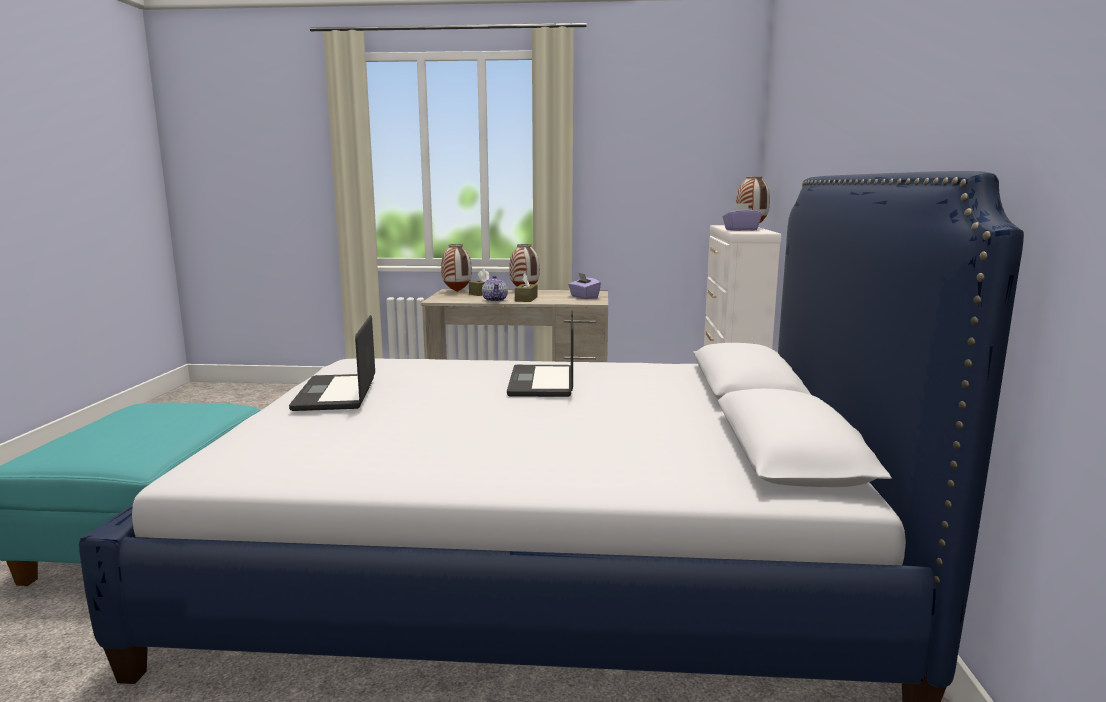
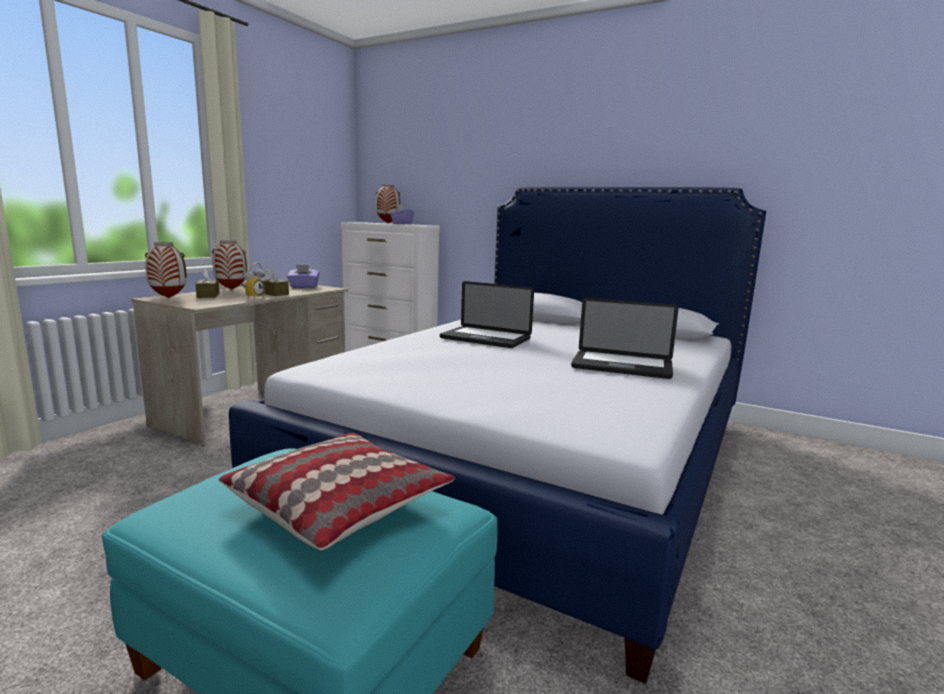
camera: 65 degrees left, 0 degrees up
laptop [289,315,375,411] -> laptop moved to [571,298,679,379]
teapot [482,275,508,302] -> alarm clock [241,263,265,299]
none -> pillow [219,433,455,550]

